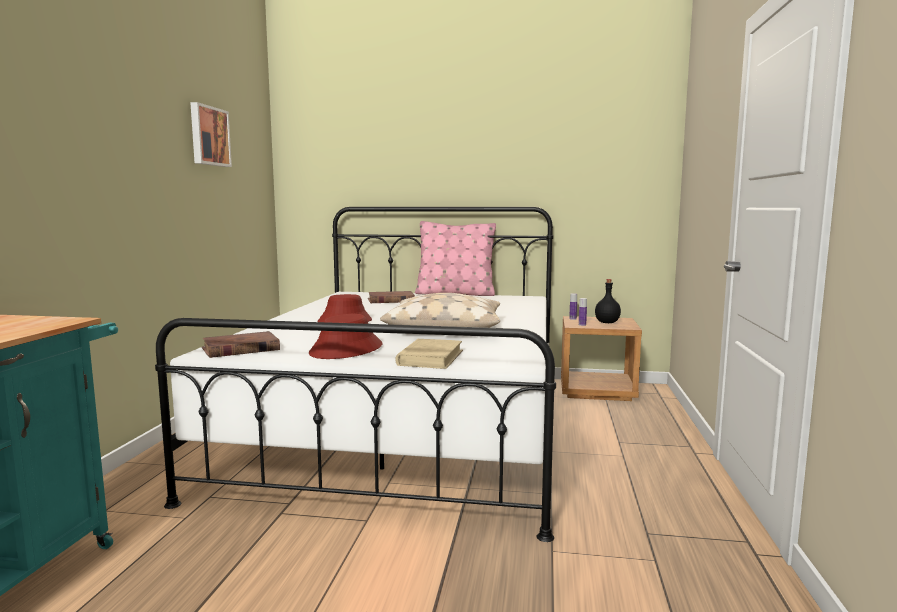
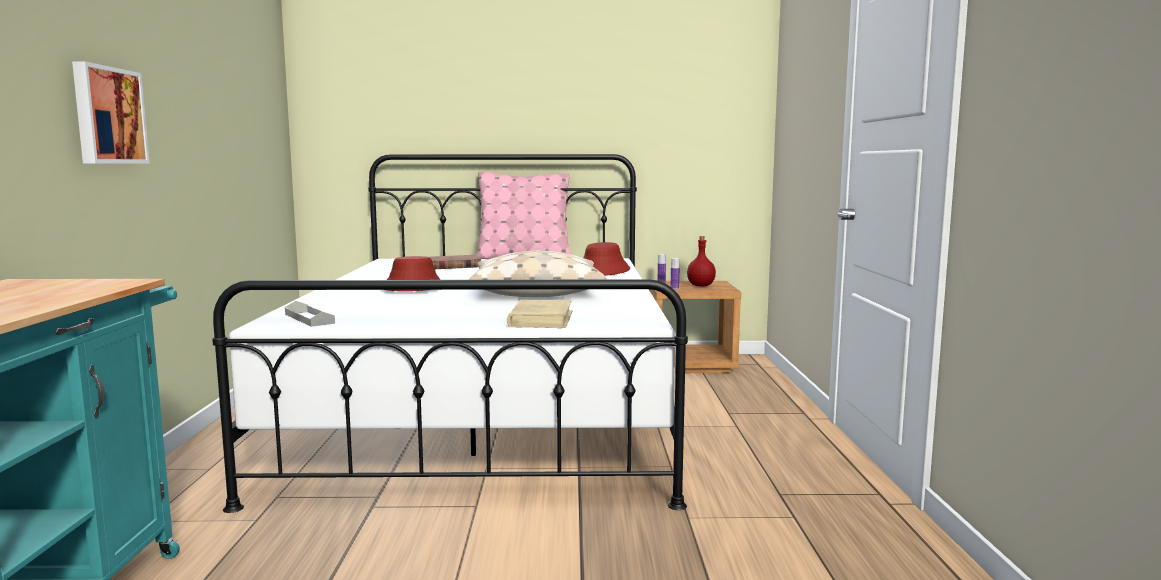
camera: 10 degrees left, 0 degrees up
picture [190,102,232,167] -> picture moved to [72,61,150,164]
brown book [202,331,280,358] -> grey tray [285,301,335,327]
red hat [309,314,383,359] -> red hat moved to [583,242,630,276]
black bottle [595,279,621,323] -> red bottle [687,236,716,286]

